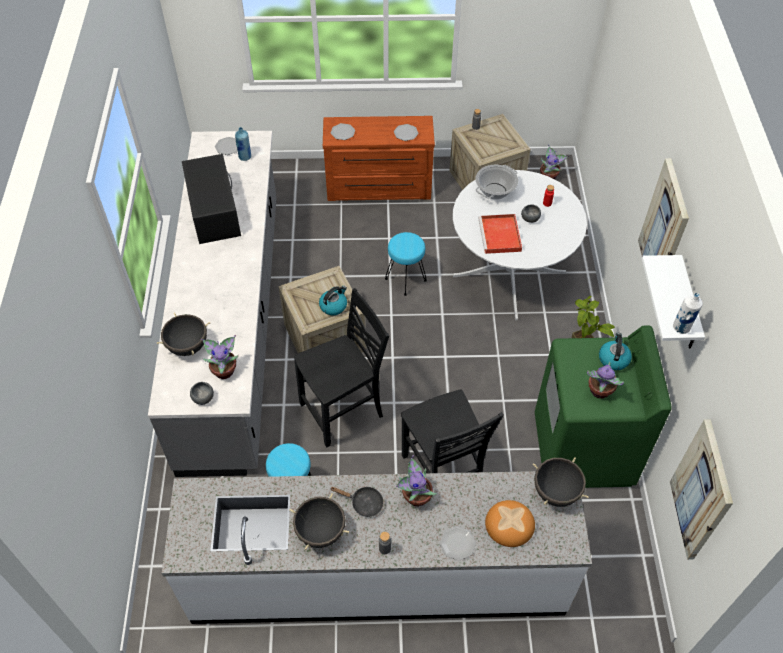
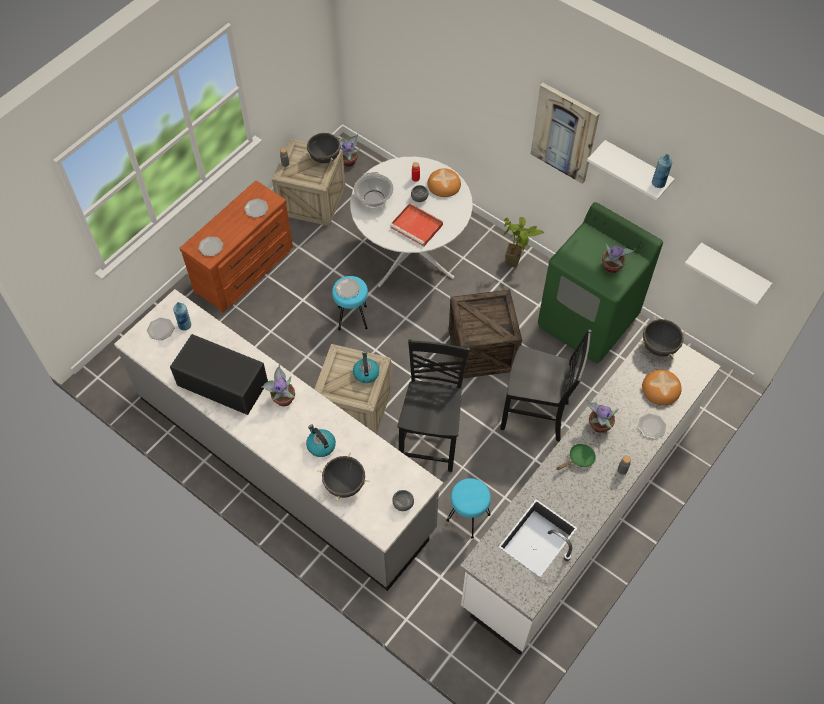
camera: 50 degrees left, 5 degrees up
potted plant [201,335,239,379] -> potted plant moved to [261,364,296,406]
black cooking pot [289,493,349,550] -> black cooking pot moved to [305,132,342,163]
black frying pan [330,487,384,517] -> green frying pan [556,444,596,470]
kettle [599,333,632,371] -> kettle moved to [306,425,336,457]
picture [670,419,733,560] -> white shelf [685,243,772,306]
white bottle [673,293,703,334] -> blue bottle [652,154,672,188]
none -> plate [335,278,360,299]
none -> bread [427,168,461,197]
none -> crate [449,289,522,378]

